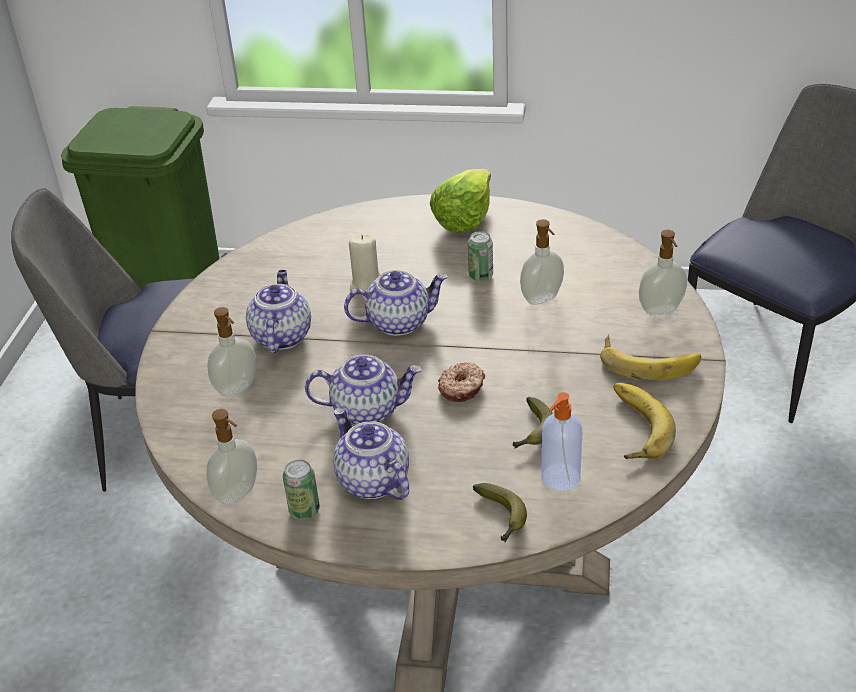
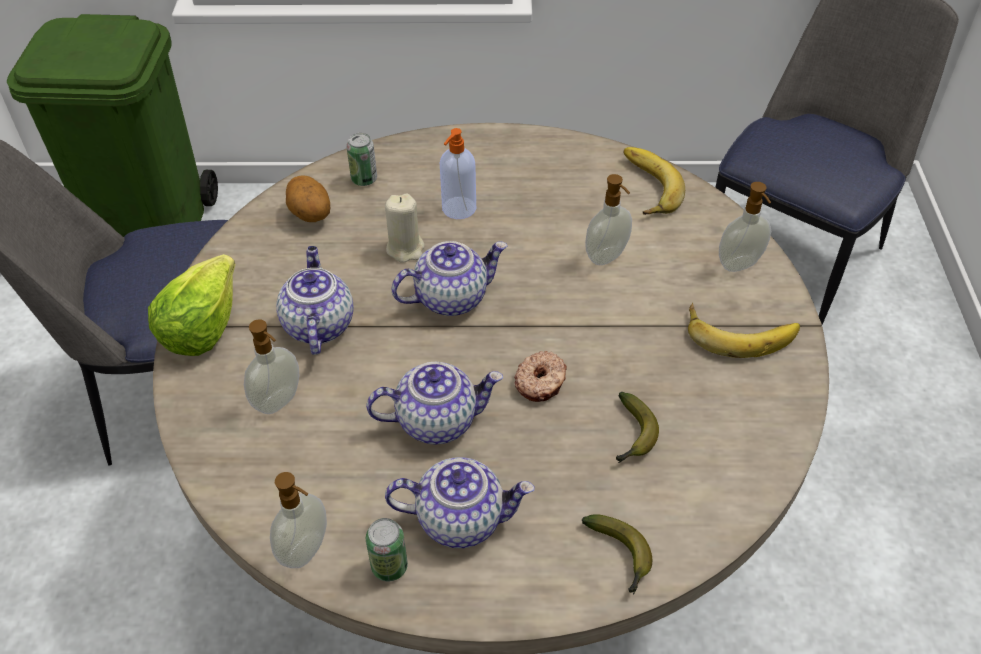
camera: 10 degrees left, 10 degrees up
teapot [333,408,409,500] -> teapot turned 135 degrees clockwise [385,457,535,548]
lettuce [430,169,491,233] -> lettuce moved to [148,254,235,356]
can [468,231,493,281] -> can moved to [346,133,377,186]
soap dispenser [541,392,582,490] -> soap dispenser moved to [440,128,476,219]
banana [613,383,676,459] -> banana moved to [623,147,685,215]
none -> potato [286,175,330,222]

